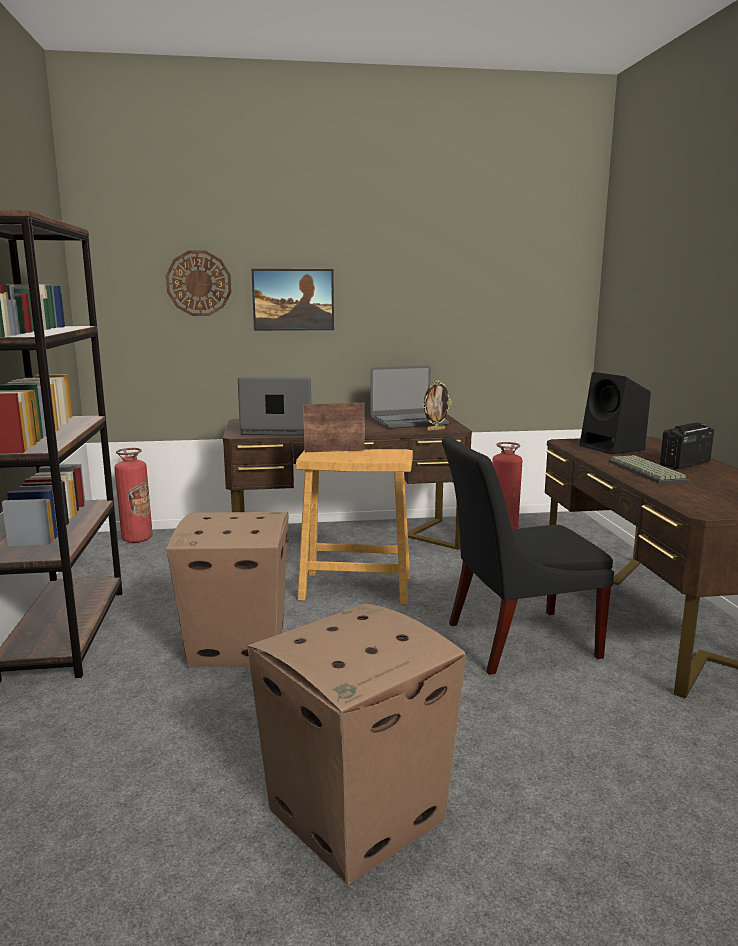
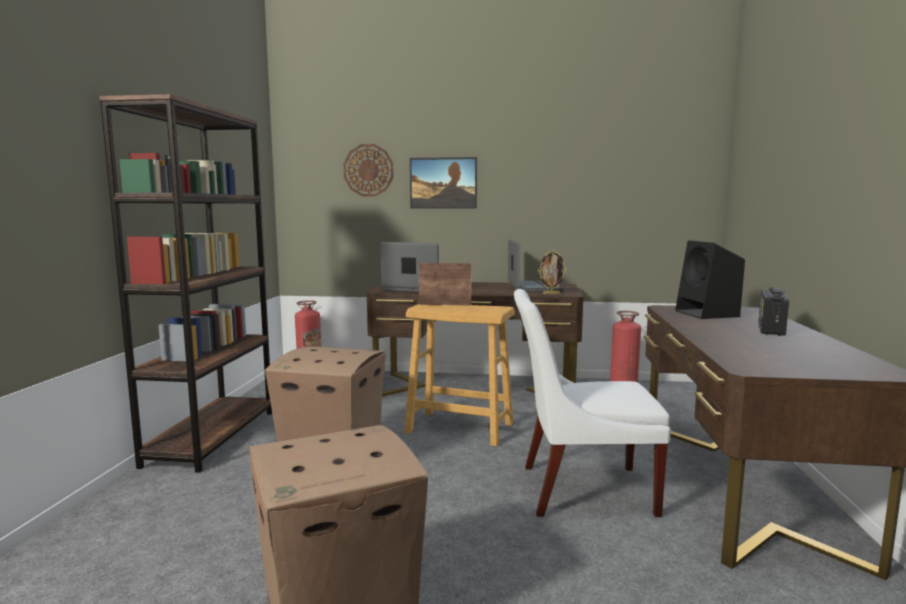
camera: 15 degrees right, 5 degrees down
laptop [371,365,449,429] -> laptop turned 90 degrees counterclockwise [508,239,564,292]
black chair [442,436,614,675] -> white chair [514,289,671,517]
keyboard [608,455,688,484] -> none
radio [660,422,714,469] -> radio turned 45 degrees counterclockwise [758,287,789,336]

